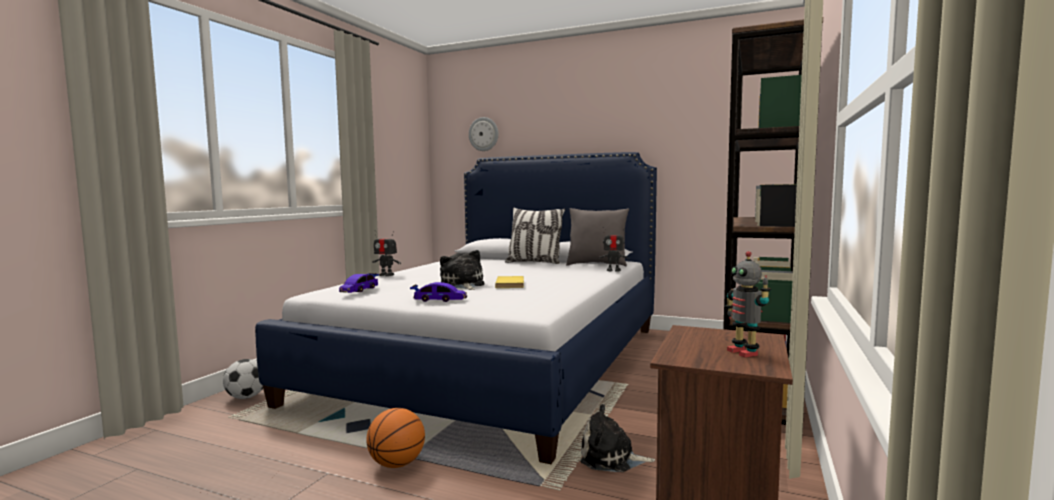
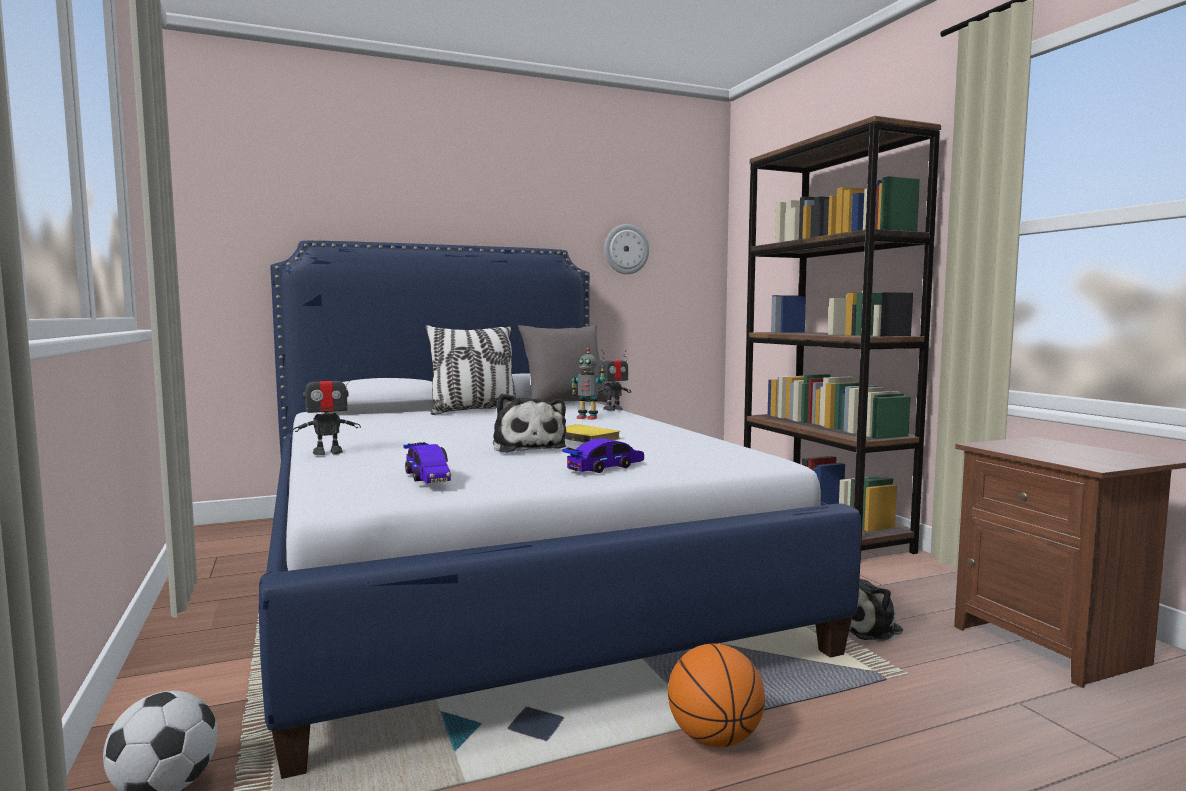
camera: 45 degrees left, 0 degrees up
plush toy [440,250,484,290] -> plush toy turned 135 degrees counterclockwise [493,394,567,453]
wall clock [469,117,498,151] -> wall clock moved to [604,224,649,274]
toy robot [725,251,771,358] -> toy robot moved to [571,348,606,420]

